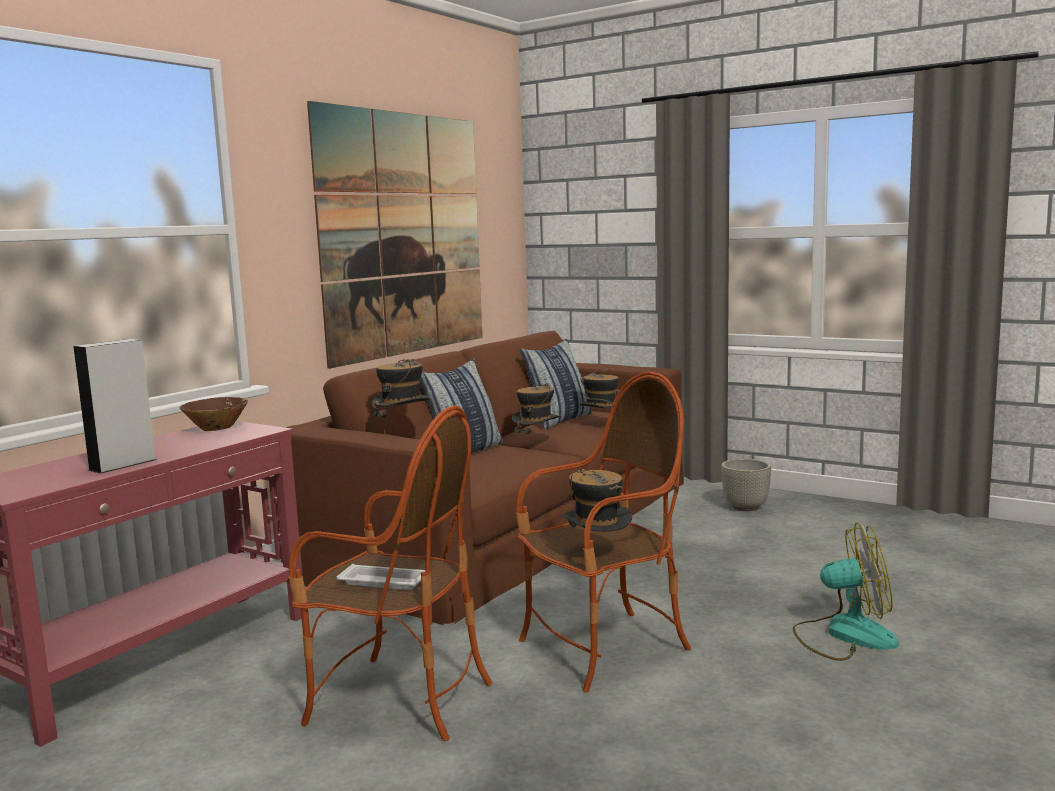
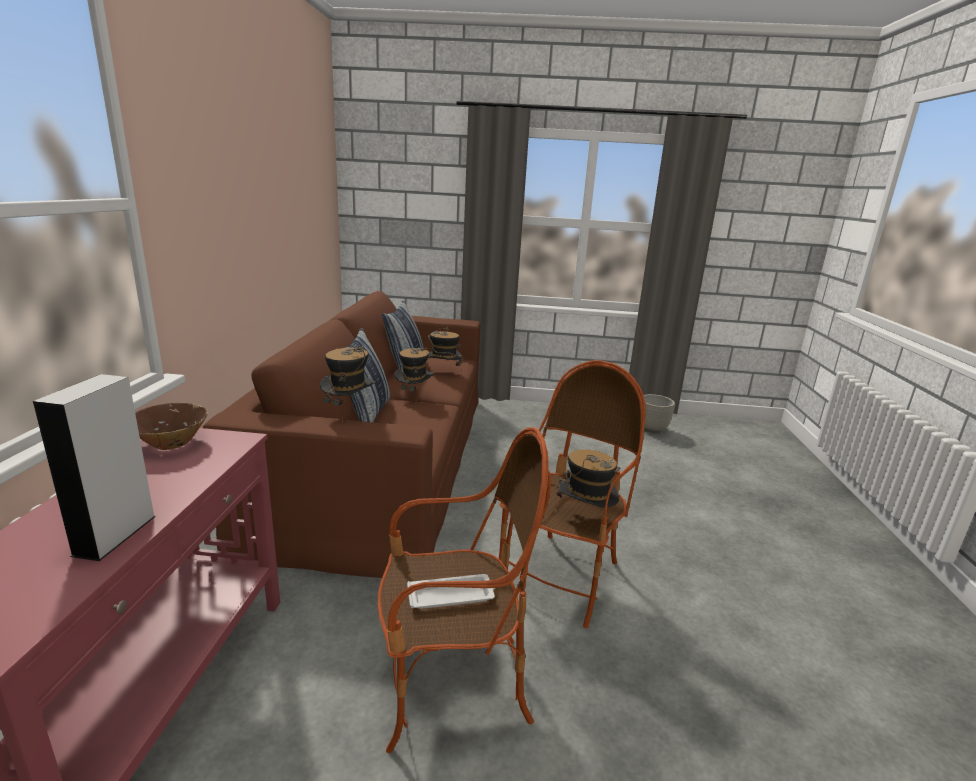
camera: 30 degrees left, 10 degrees up
picture [307,101,483,369] -> none
grey planter [721,459,771,511] -> grey planter moved to [644,394,675,433]
fan [793,522,899,661] -> none

